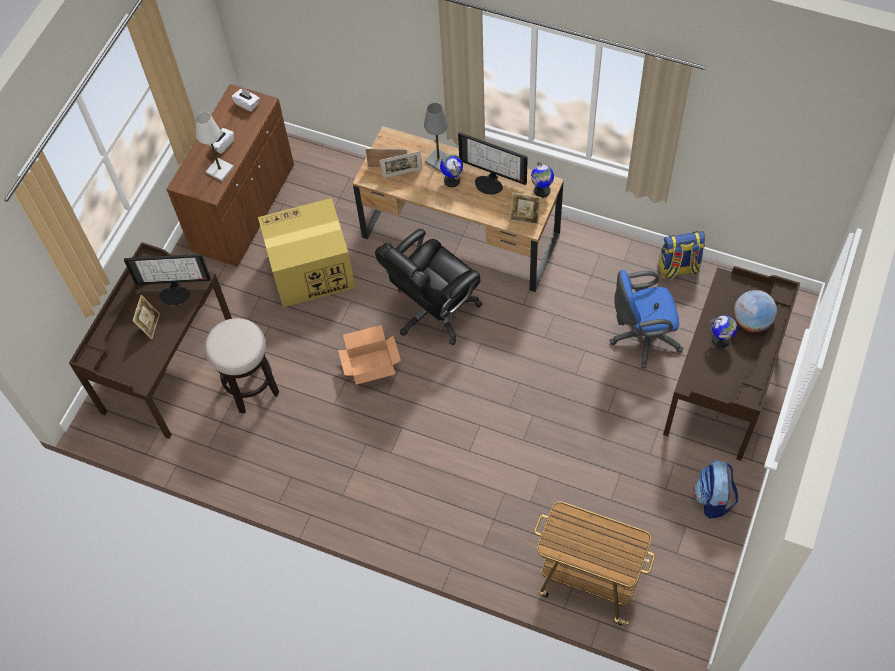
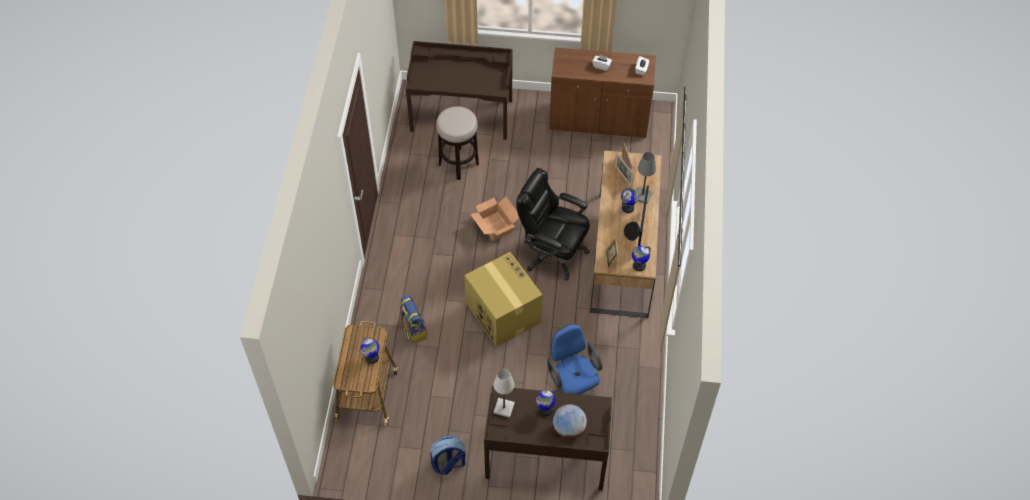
camera: 70 degrees right, 5 degrees down
monitor [124,254,211,305] -> none
picture frame [132,295,160,339] -> none
white table lamp [195,112,234,181] -> white table lamp moved to [494,369,515,418]
cardboard box [258,198,355,307] -> cardboard box moved to [464,252,543,347]
backpack [659,231,705,280] -> backpack moved to [399,295,427,344]
none -> globe [361,337,380,364]

